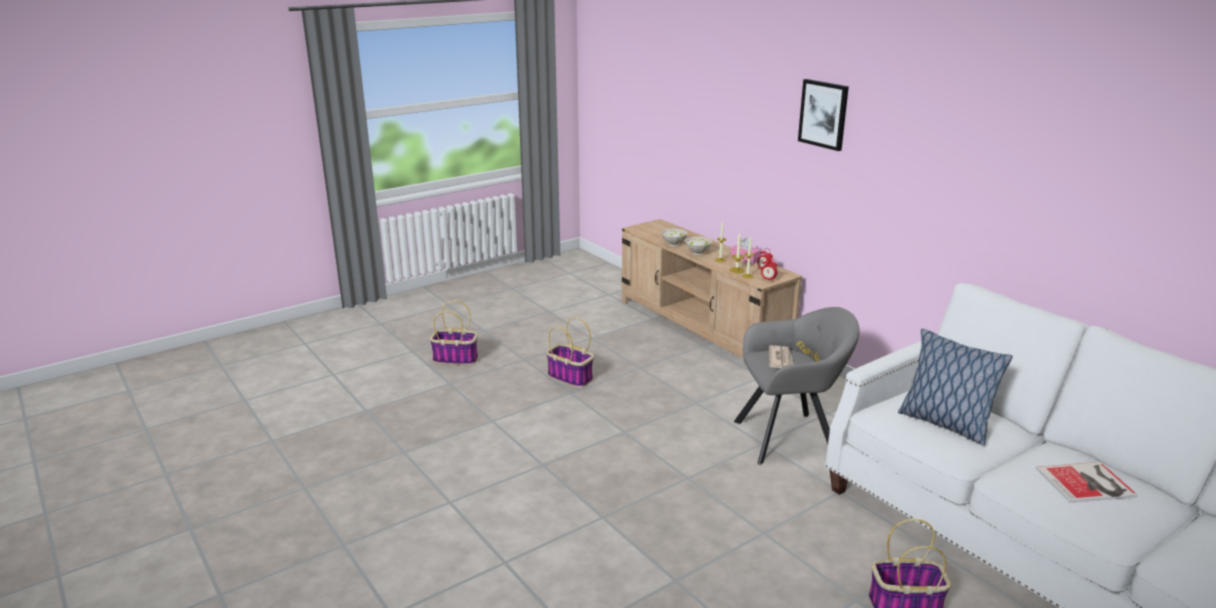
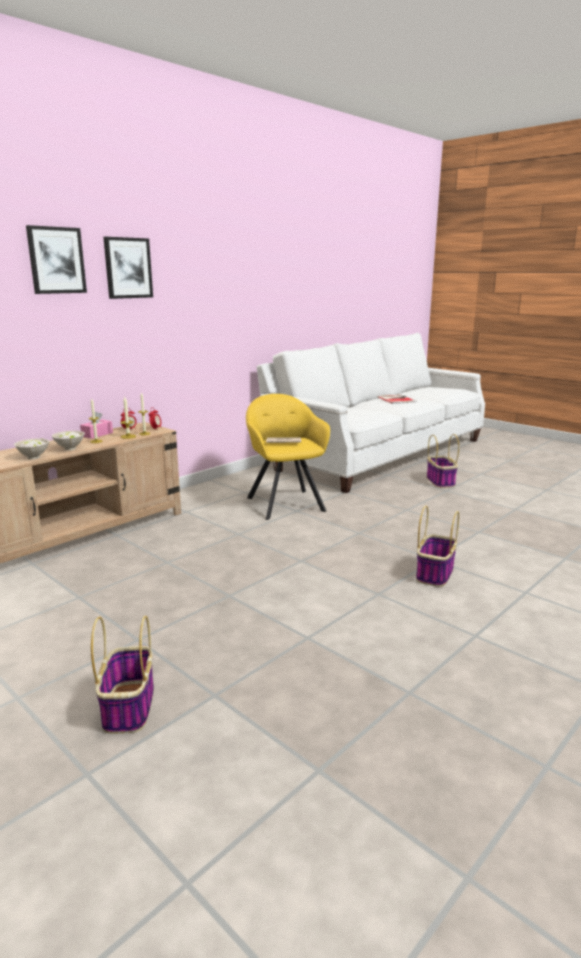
camera: 100 degrees left, 5 degrees down
basket [546,317,594,388] -> basket moved to [416,506,459,587]
grey armchair [734,307,860,465] -> yellow armchair [246,394,330,520]
pillow [898,328,1013,446] -> none
none -> picture [26,225,87,294]

